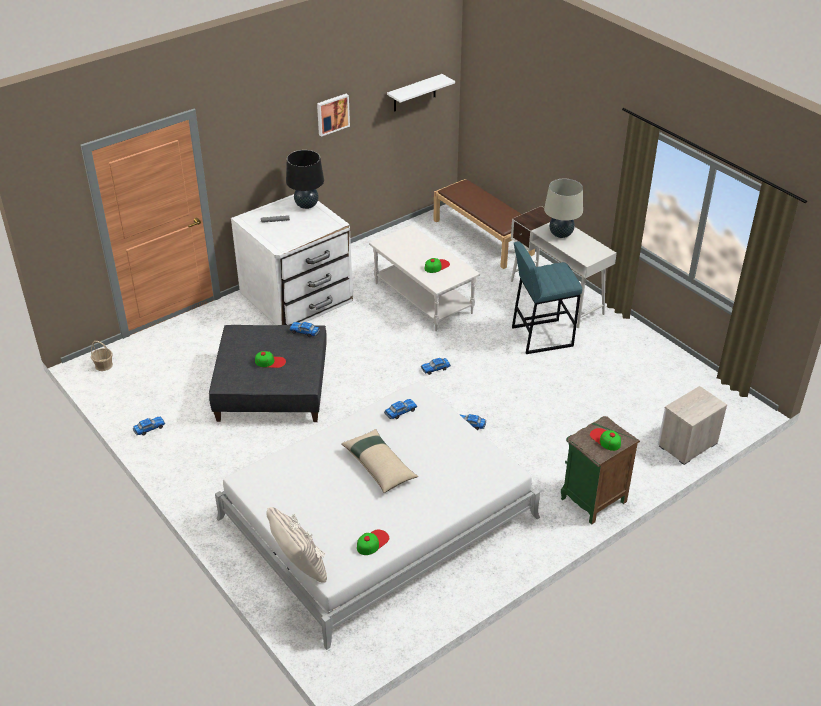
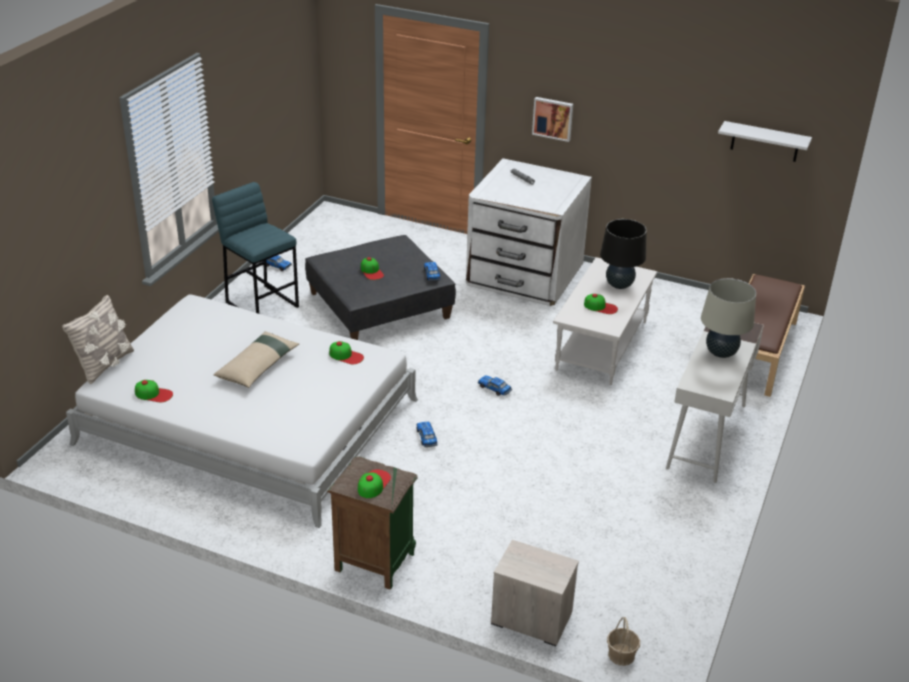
camera: 60 degrees right, 5 degrees down
basket [91,341,113,371] -> basket moved to [607,617,640,666]
black table lamp [286,150,324,209] -> black table lamp moved to [600,219,647,289]
picture [317,94,350,137] -> picture moved to [532,97,573,142]
toy car [384,399,417,419] -> cap [329,341,364,364]
turquoise stool [512,241,582,354] -> turquoise stool moved to [212,182,299,314]

